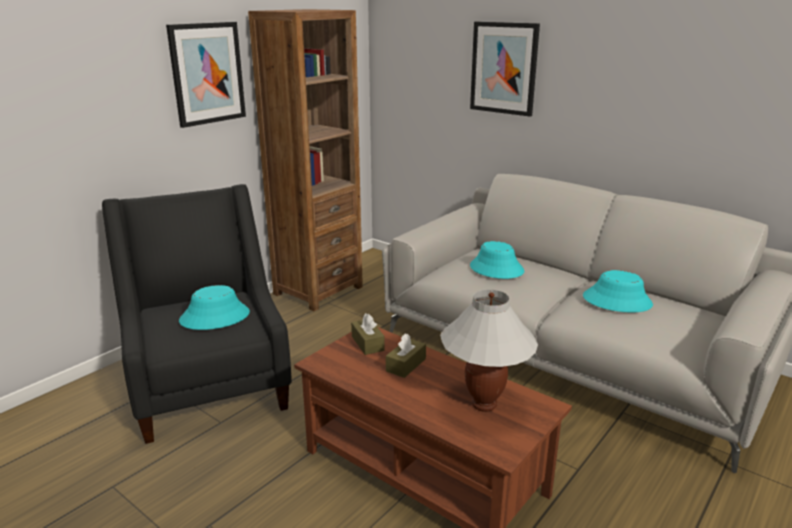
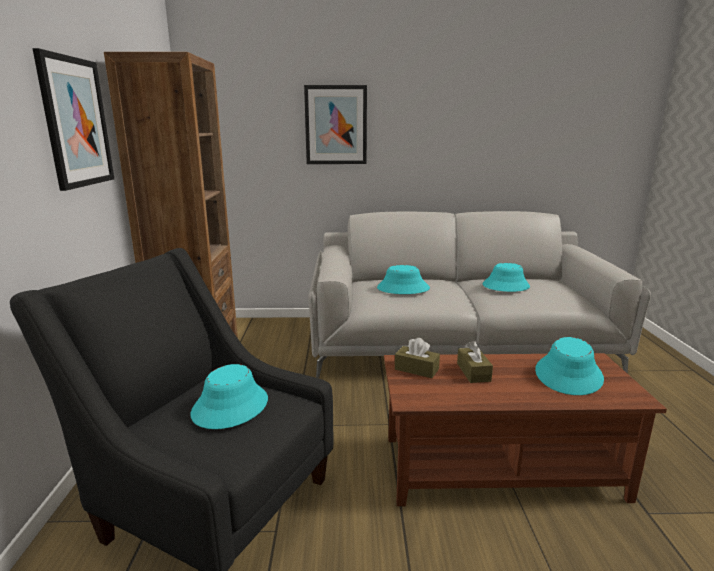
camera: 40 degrees left, 5 degrees down
white table lamp [440,289,538,412] -> turquoise hat [535,337,604,395]

